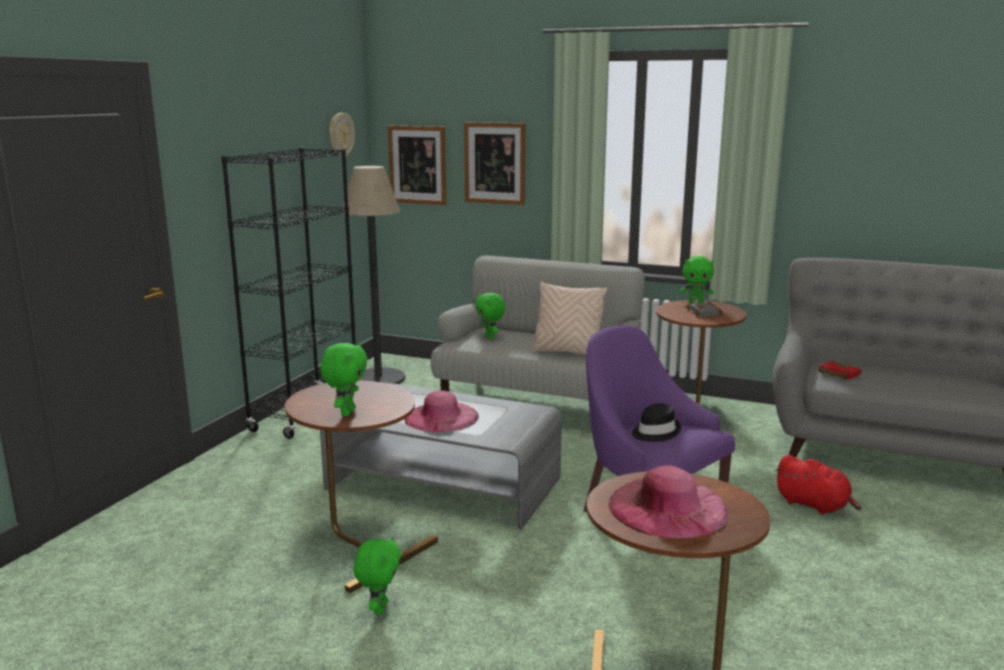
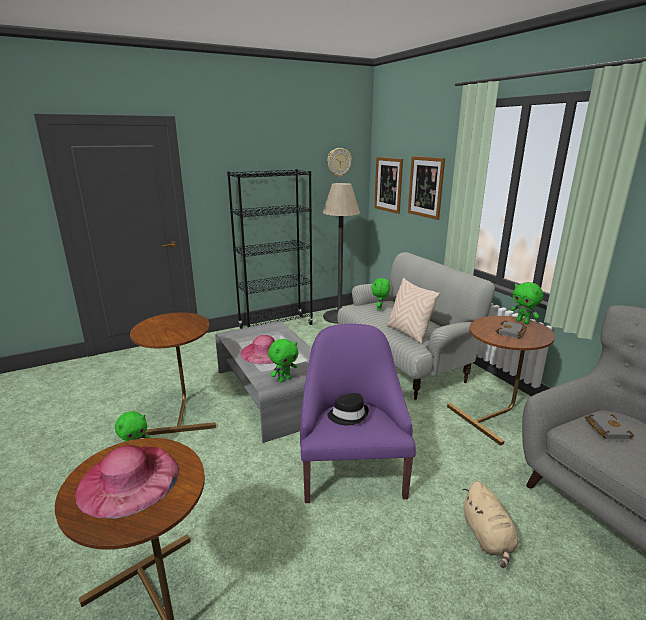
camera: 40 degrees right, 5 degrees up
green plush toy [320,343,368,416] -> green plush toy moved to [268,339,298,382]
red plush toy [775,455,862,514] -> beige plush toy [463,481,518,568]
red book [818,360,862,380] -> grey book [585,414,634,440]

